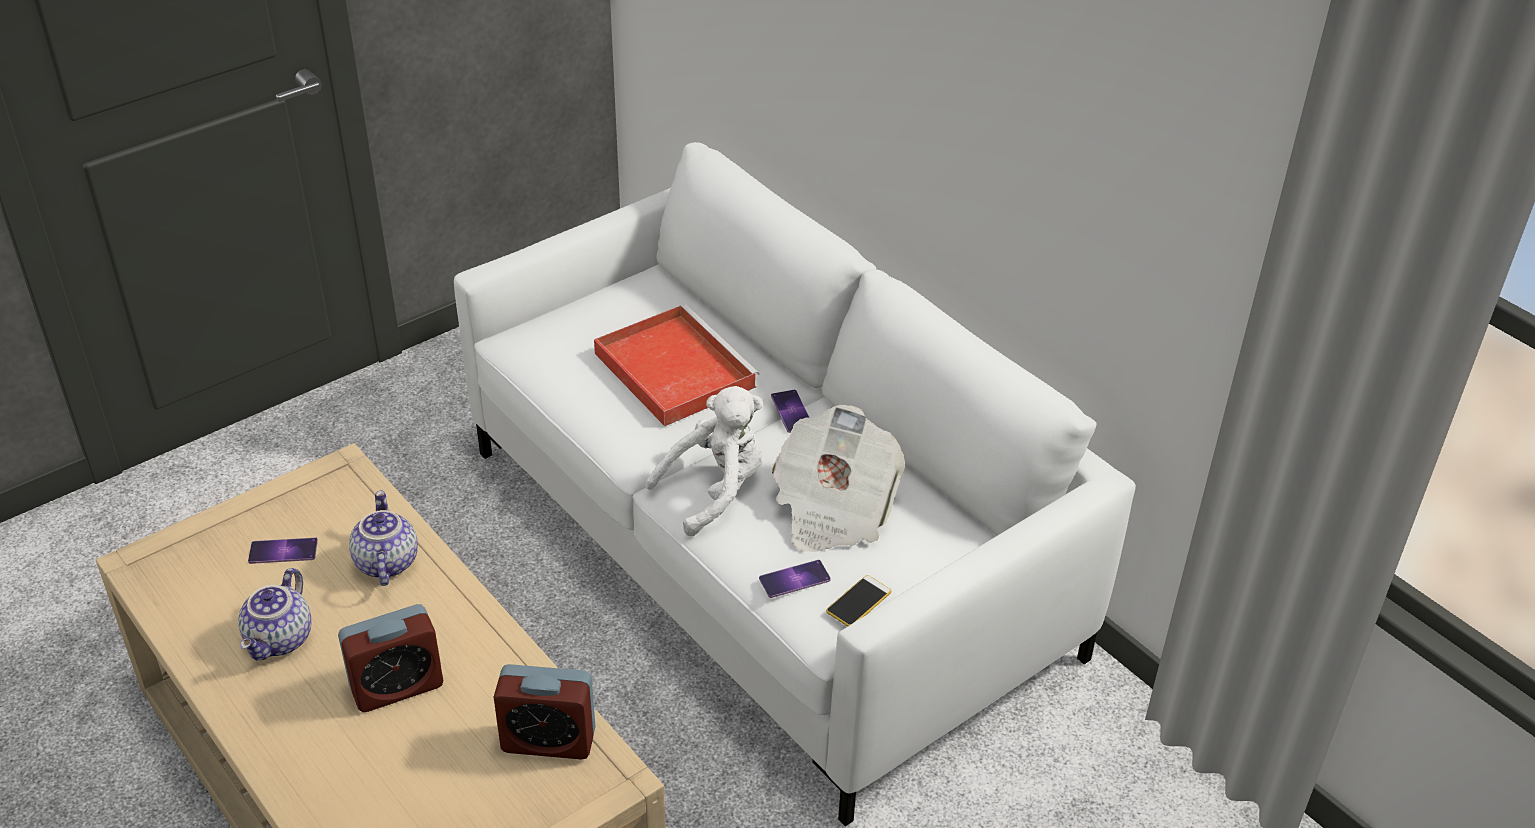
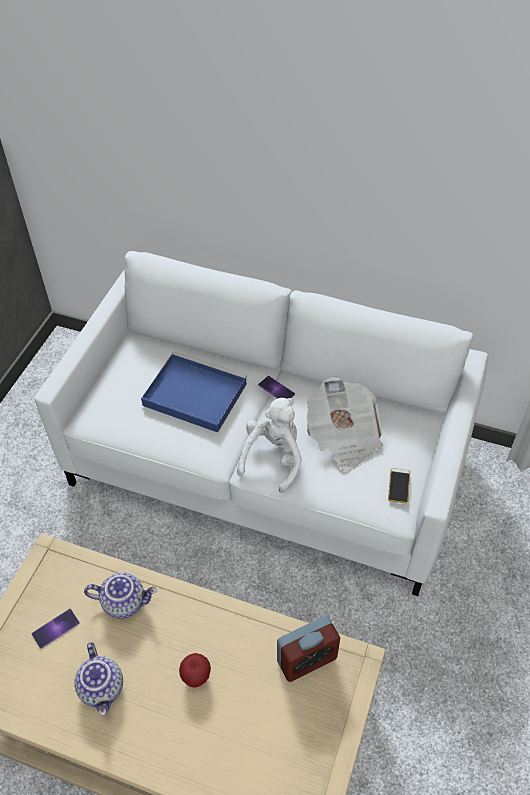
camera: 30 degrees left, 10 degrees up
alarm clock [338,604,443,712] -> apple [179,653,211,688]
teapot [349,490,418,586] -> teapot turned 135 degrees clockwise [84,573,157,619]
red tray [594,304,760,426] -> blue tray [141,352,247,433]
phone [759,560,831,598] -> none

